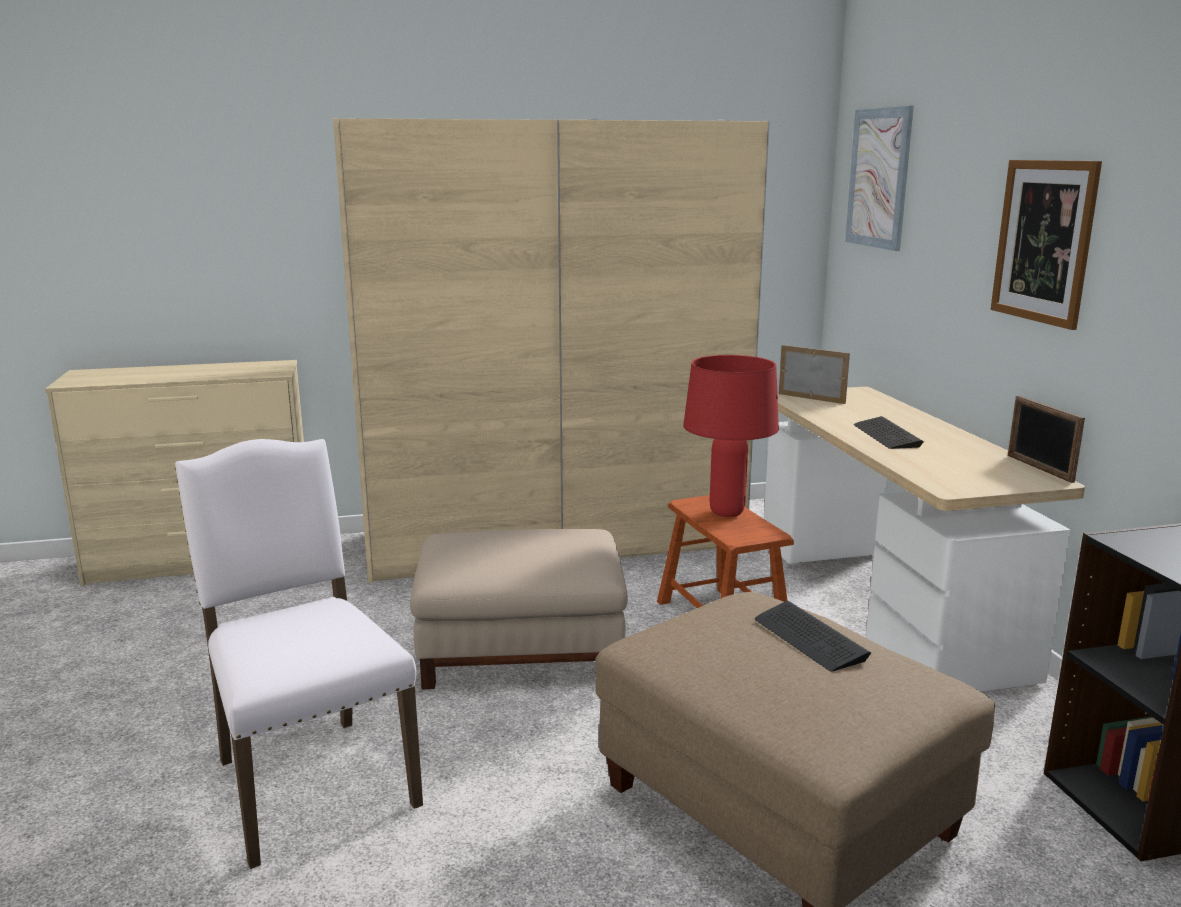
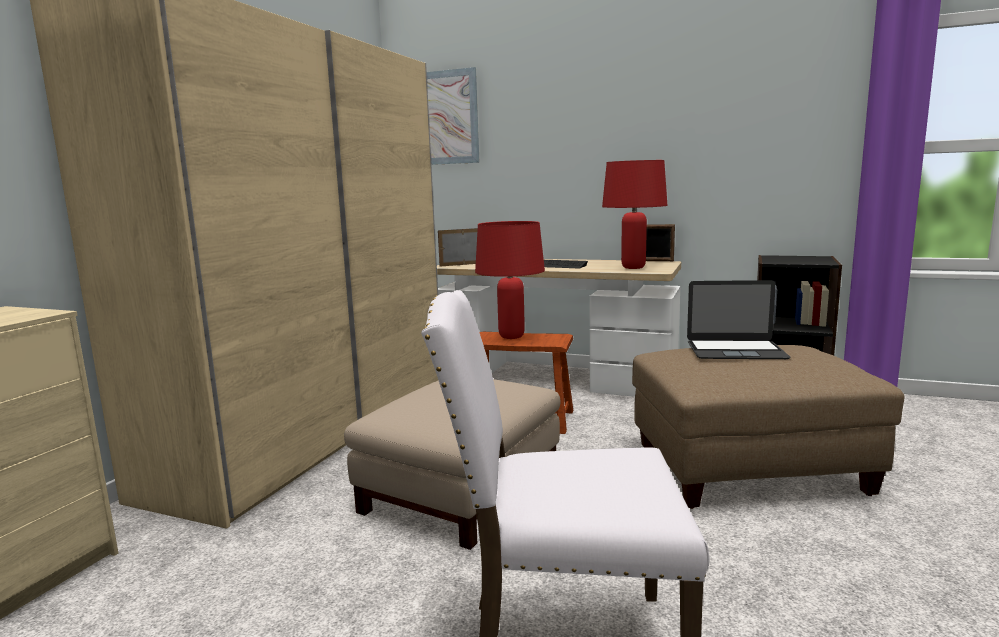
camera: 55 degrees left, 5 degrees down
keyboard [755,601,871,672] -> laptop [687,280,790,359]
picture [991,160,1102,330] -> none
none -> red table lamp [602,160,668,269]

